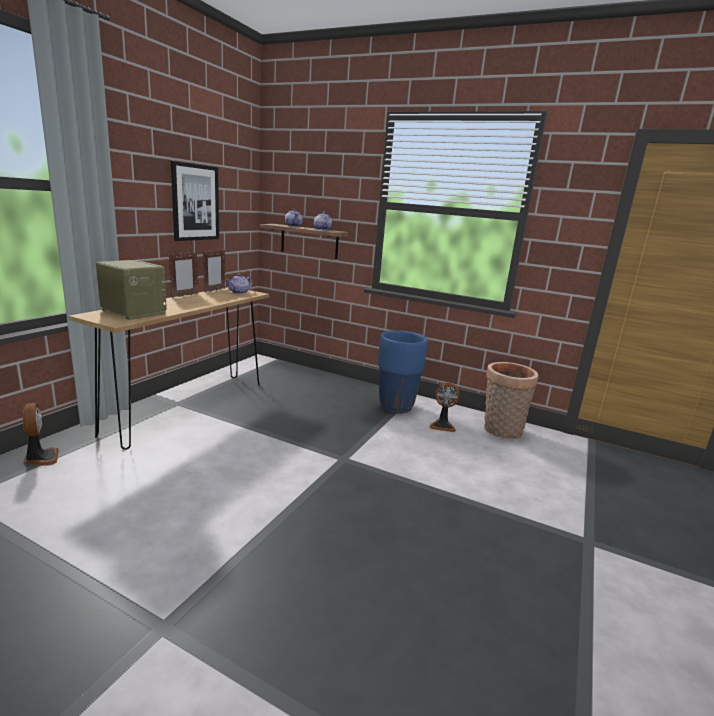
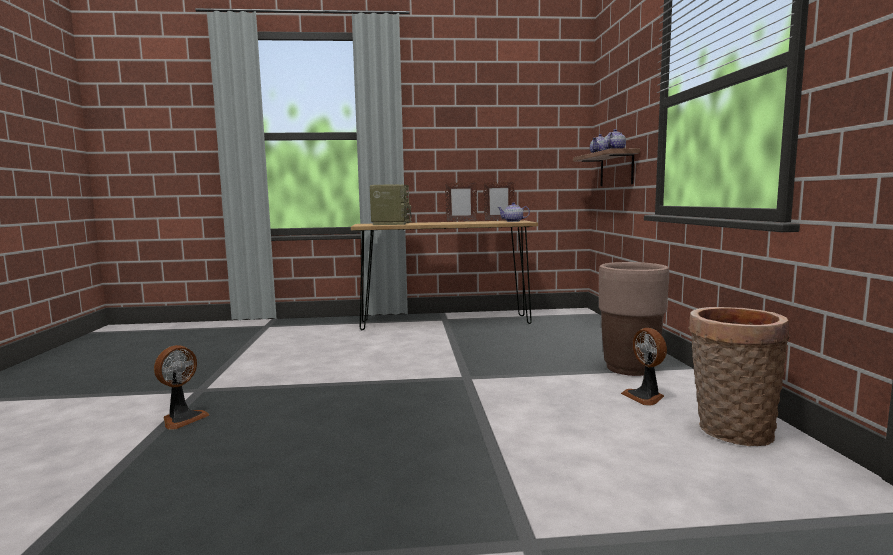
camera: 60 degrees right, 10 degrees down
fan [23,403,59,466] -> fan moved to [154,345,209,430]
picture [171,161,219,241] -> none
blue planter [378,330,428,413] -> brown planter [599,262,669,376]

